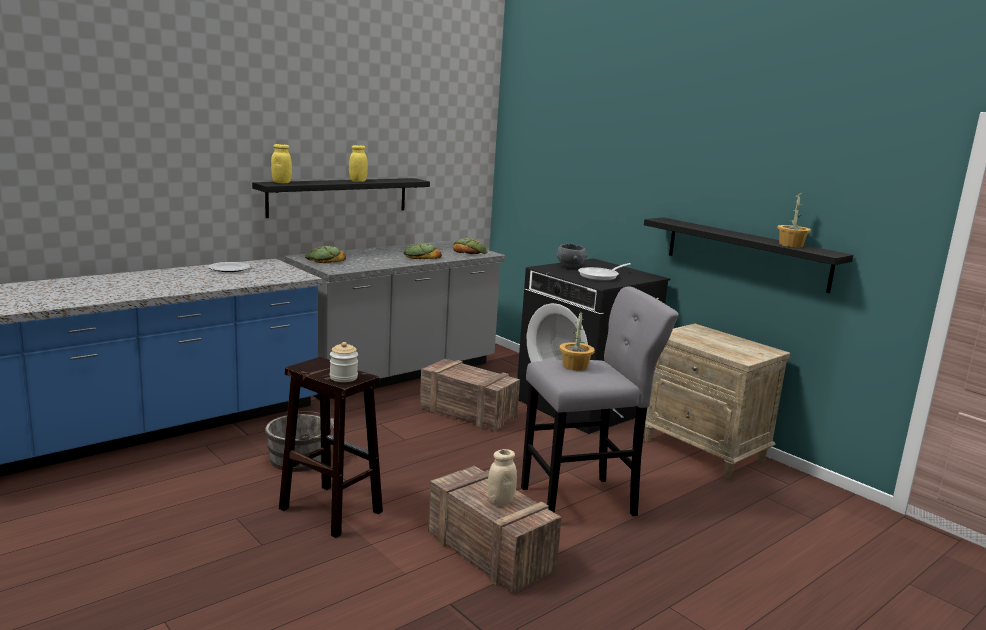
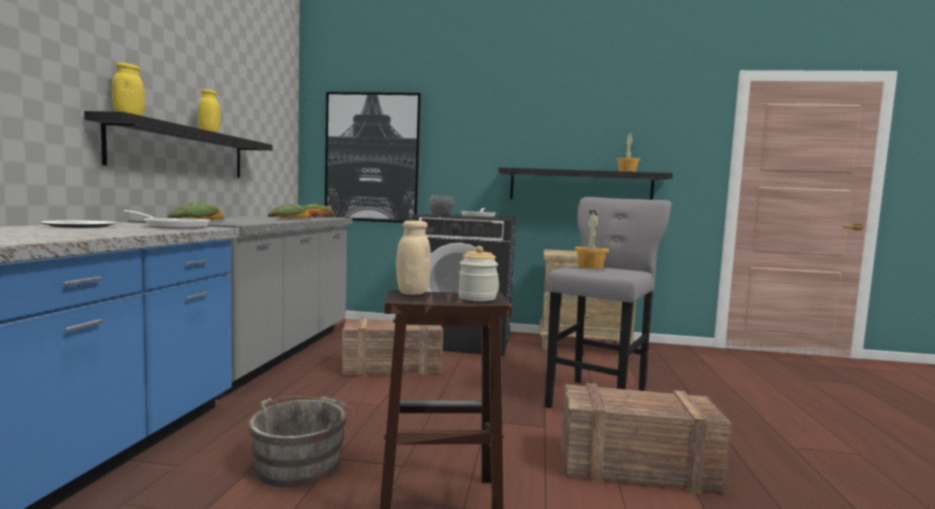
camera: 40 degrees left, 10 degrees down
beige jar [488,449,517,506] -> beige jar moved to [396,221,431,295]
none -> frying pan [124,210,211,229]
none -> picture [325,92,421,223]

